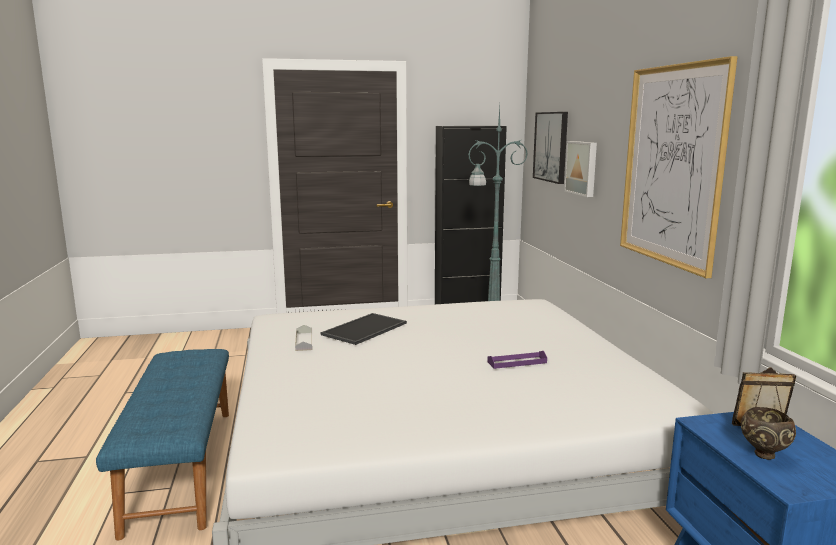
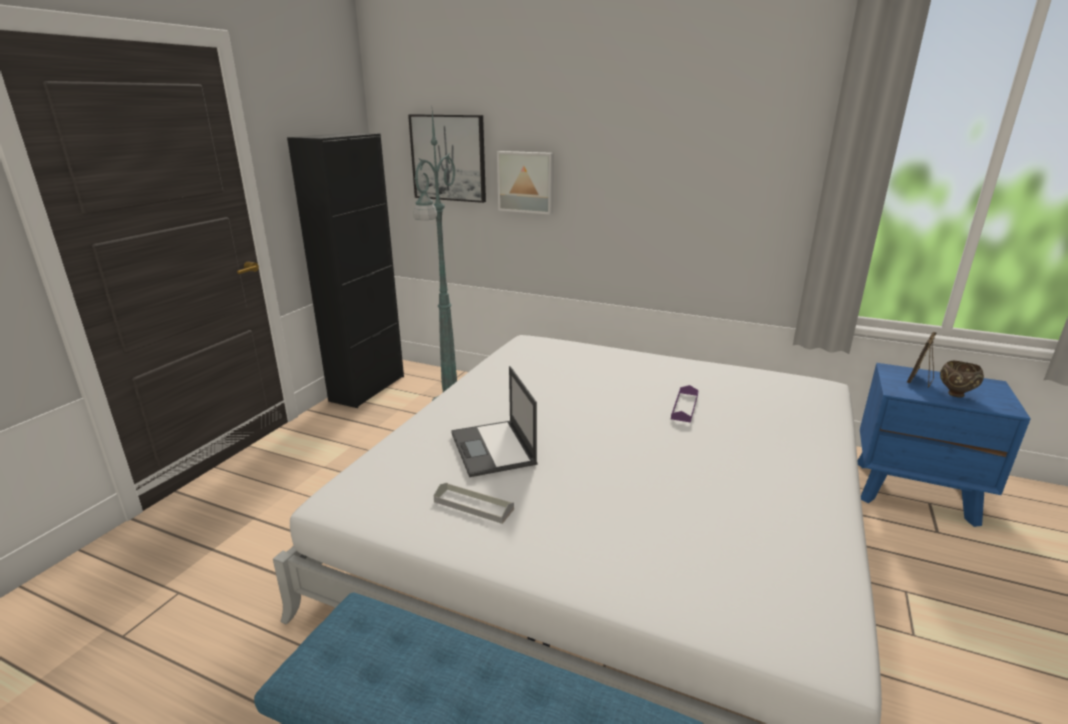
camera: 55 degrees left, 10 degrees up
tray [321,313,407,345] -> laptop [451,366,538,477]
picture [620,56,738,278] -> none

